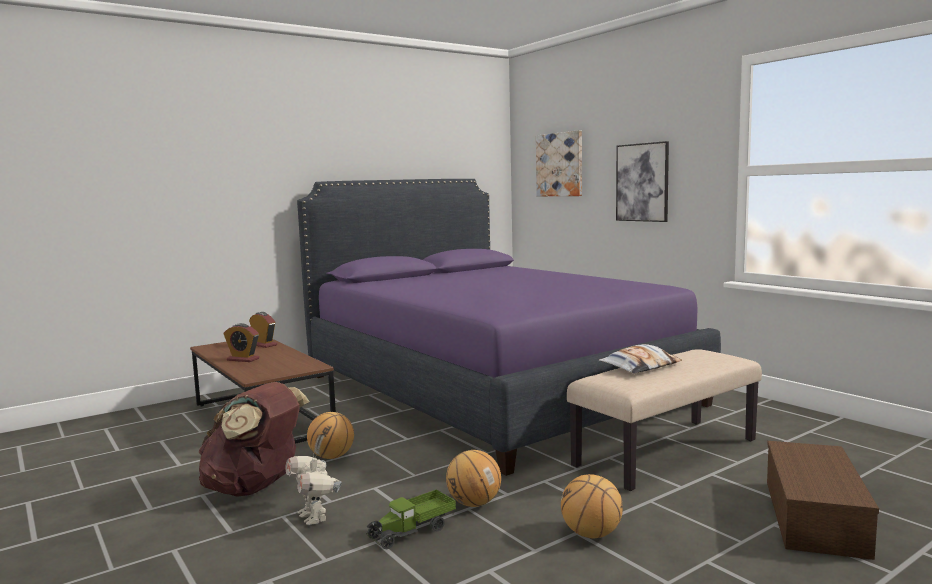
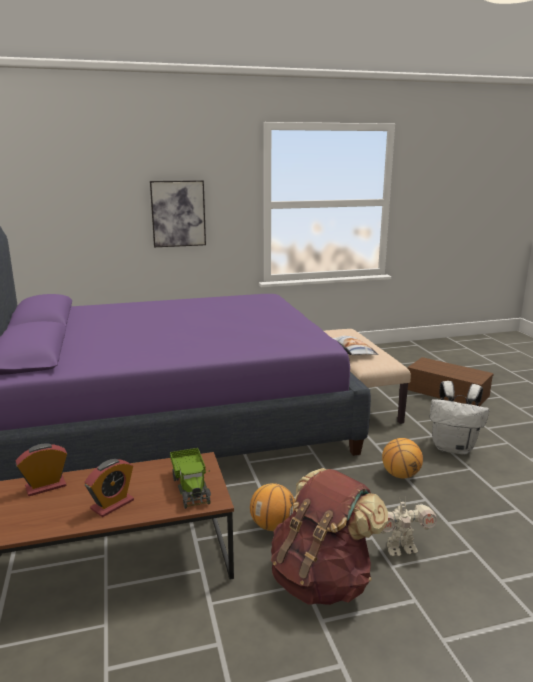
camera: 70 degrees left, 10 degrees up
toy truck [366,489,456,549] -> toy truck moved to [170,448,211,509]
picture [536,130,582,196] -> none
basketball [561,474,623,538] -> white backpack [430,381,489,455]

